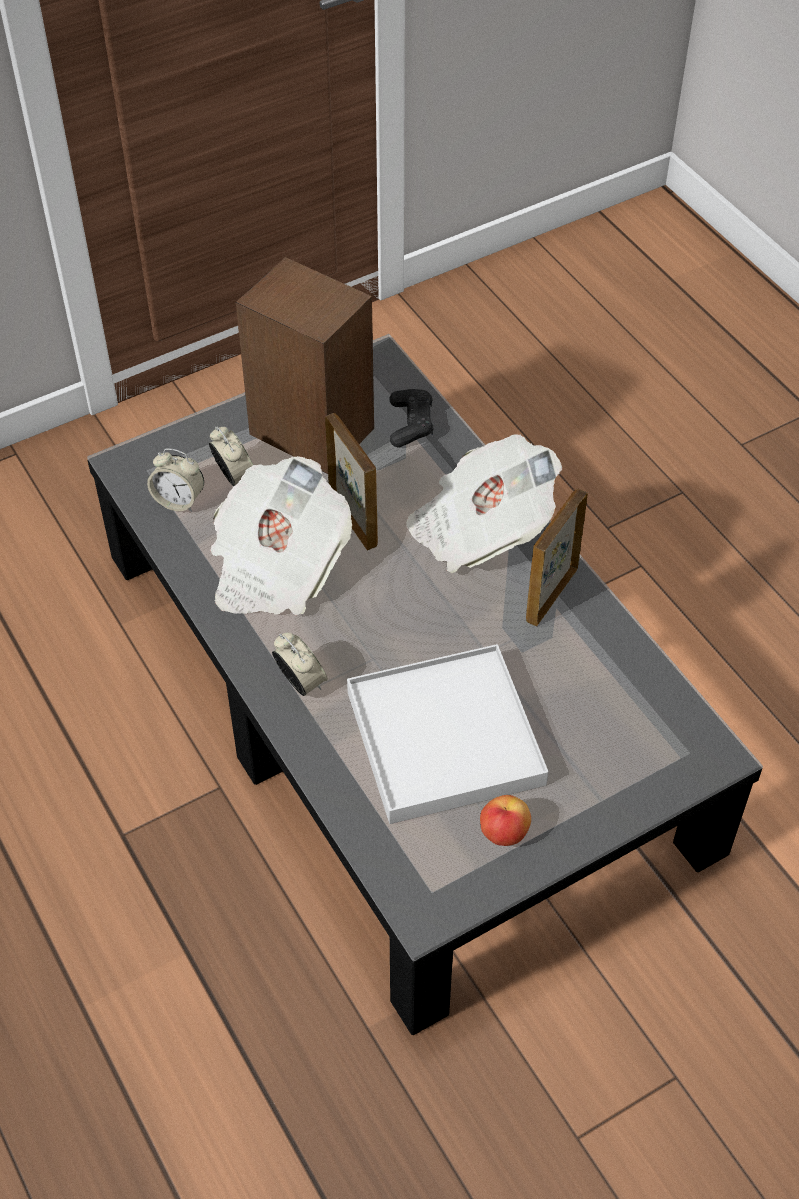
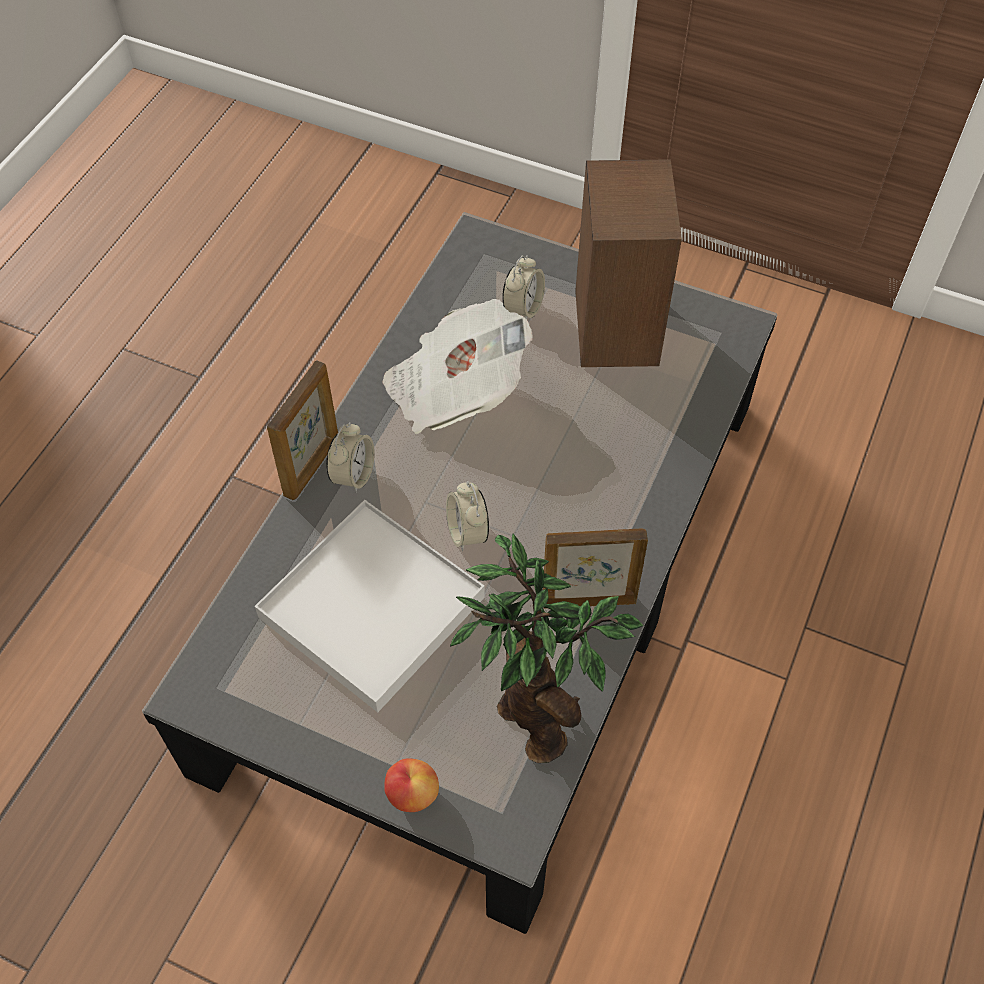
camera: 55 degrees right, 5 degrees up
alarm clock [147,449,204,512] -> alarm clock moved to [446,481,489,551]
picture frame [325,413,378,550] -> picture frame moved to [267,360,338,500]
black game controller [389,389,433,447] -> none
newspaper [406,434,562,573] -> none
apple [480,795,531,846] -> apple moved to [384,758,439,812]
none -> potted plant [450,534,643,763]

